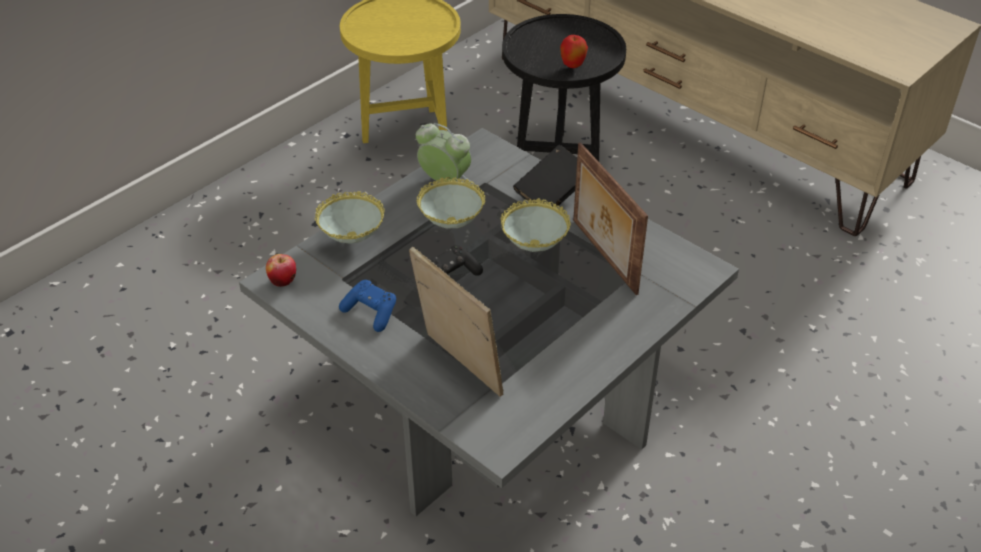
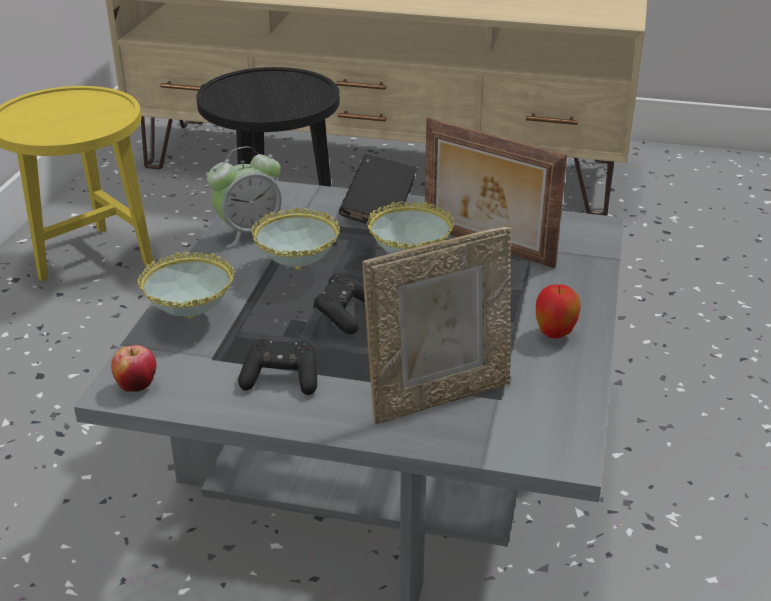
camera: 30 degrees left, 10 degrees down
blue game controller [339,280,396,332] -> black game controller [238,339,317,395]
picture frame [409,247,503,396] -> picture frame turned 135 degrees clockwise [362,227,511,424]
alarm clock [416,123,472,184] -> alarm clock turned 150 degrees clockwise [207,146,282,248]
apple [560,35,588,68] -> apple moved to [536,284,581,338]

